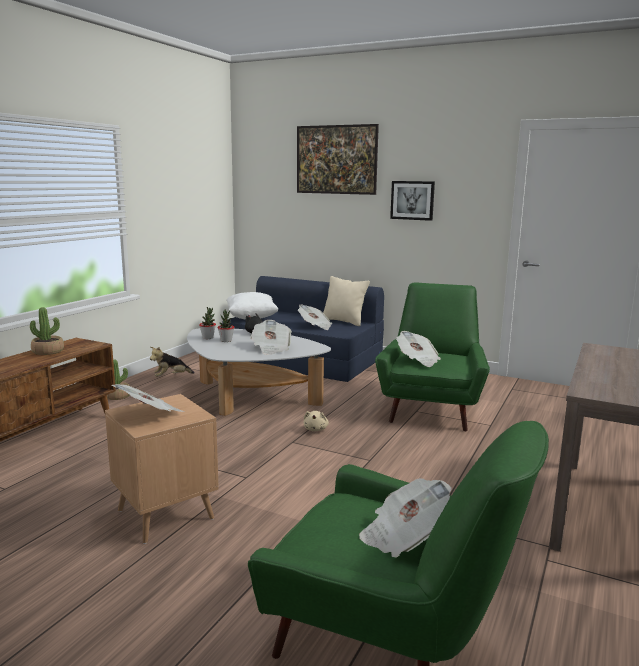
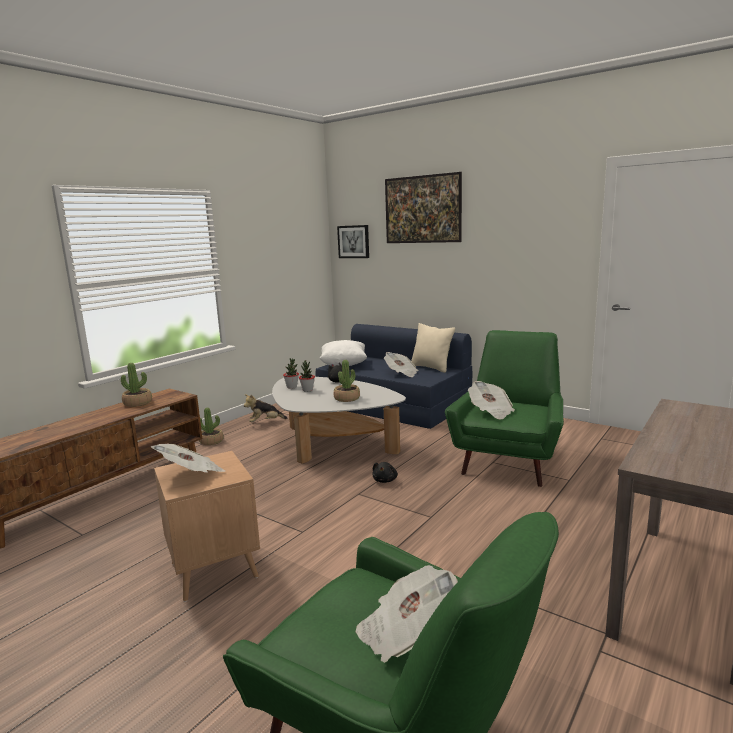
camera: 10 degrees right, 0 degrees up
newspaper [250,320,292,355] -> potted plant [334,360,360,402]
beige plush toy [304,411,329,431] -> black plush toy [372,462,398,483]
picture [390,181,435,221] -> picture moved to [337,225,369,258]

